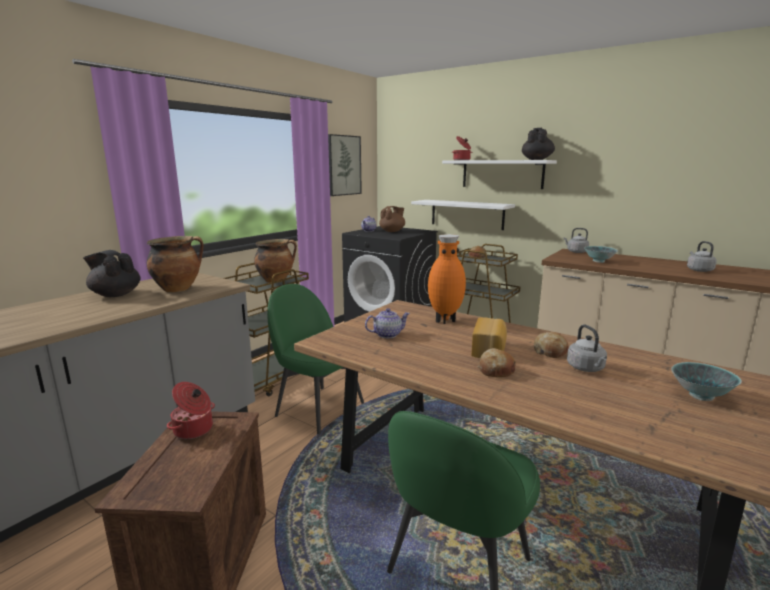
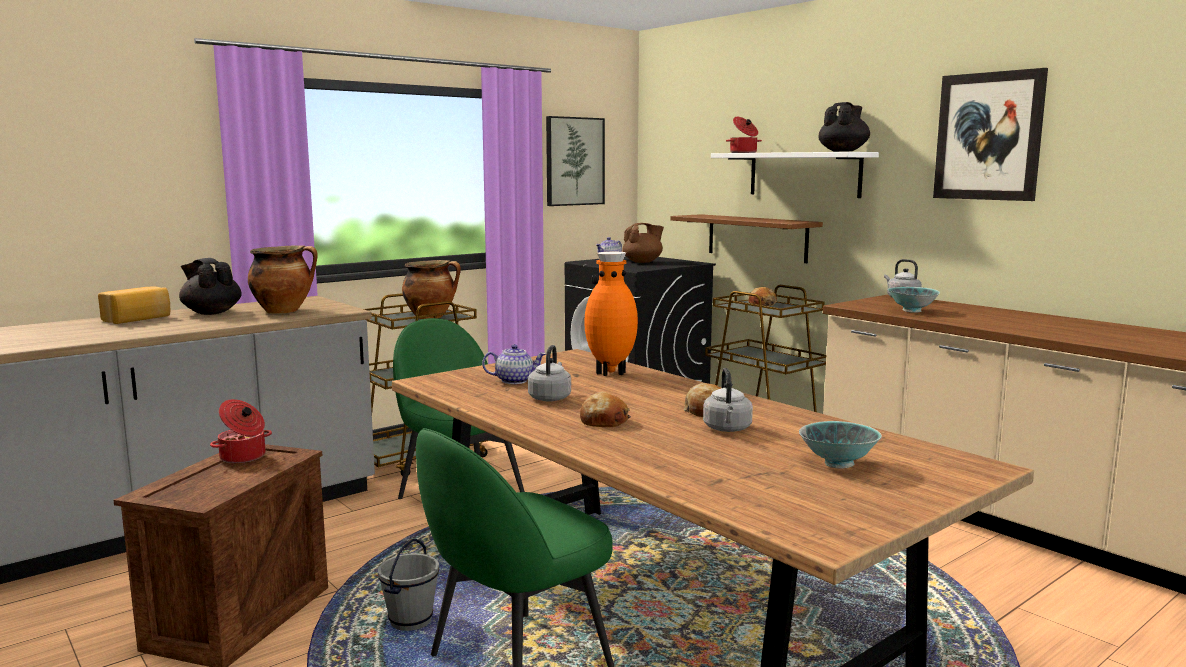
camera: 15 degrees right, 5 degrees down
white shelf [411,200,515,230] -> brown shelf [670,214,823,263]
bread [471,317,507,358] -> bread moved to [98,286,170,324]
grey kettle [687,241,717,272] -> grey kettle moved to [528,345,571,401]
none -> grey bucket [378,539,439,631]
none -> picture [933,68,1048,201]

